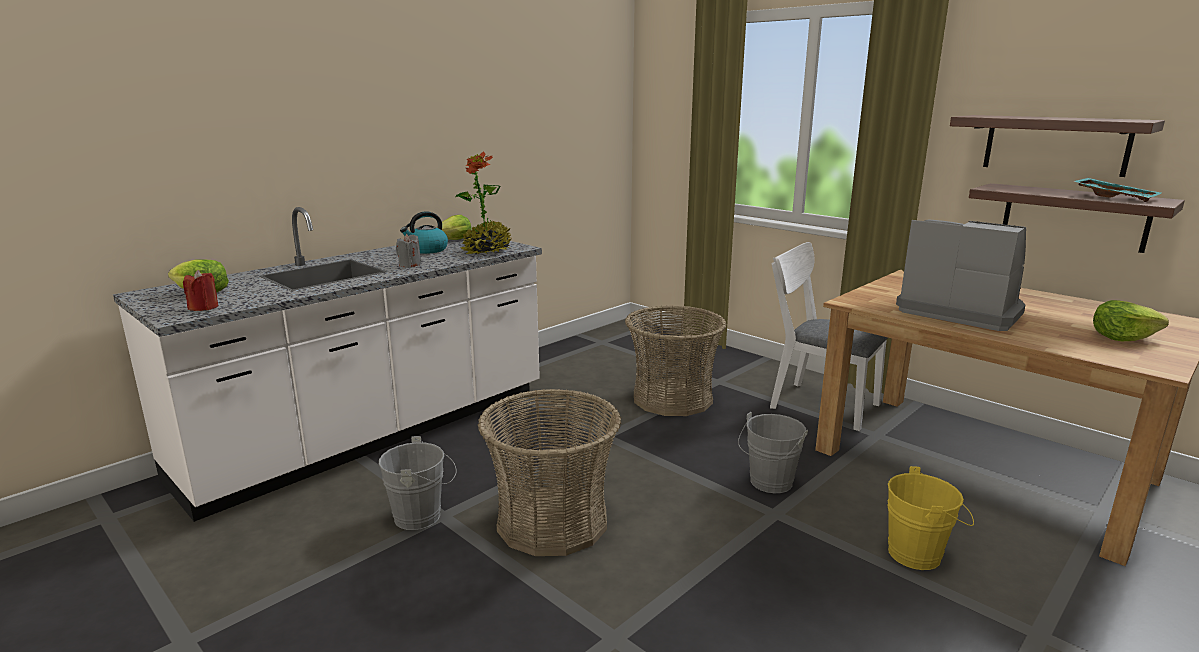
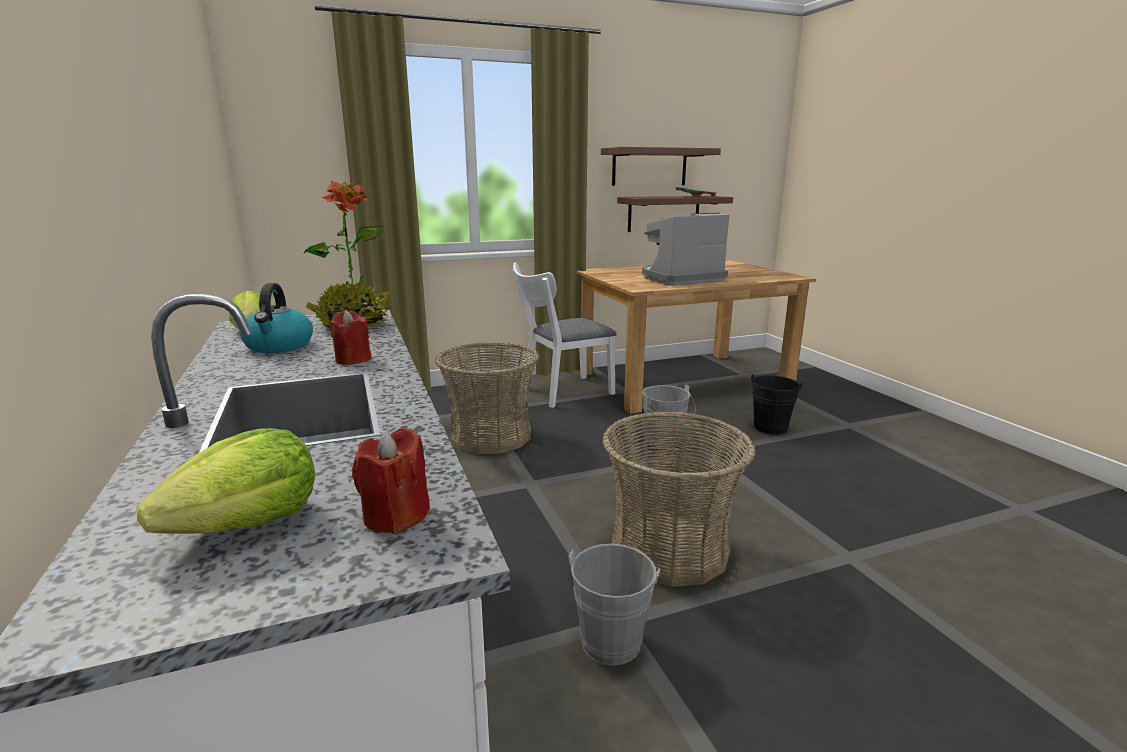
camera: 65 degrees left, 0 degrees up
grey candle [396,234,421,267] -> red candle [329,310,372,365]
yellow bucket [888,466,974,570] -> black bucket [751,374,803,435]
lettuce [1093,300,1169,341] -> none

